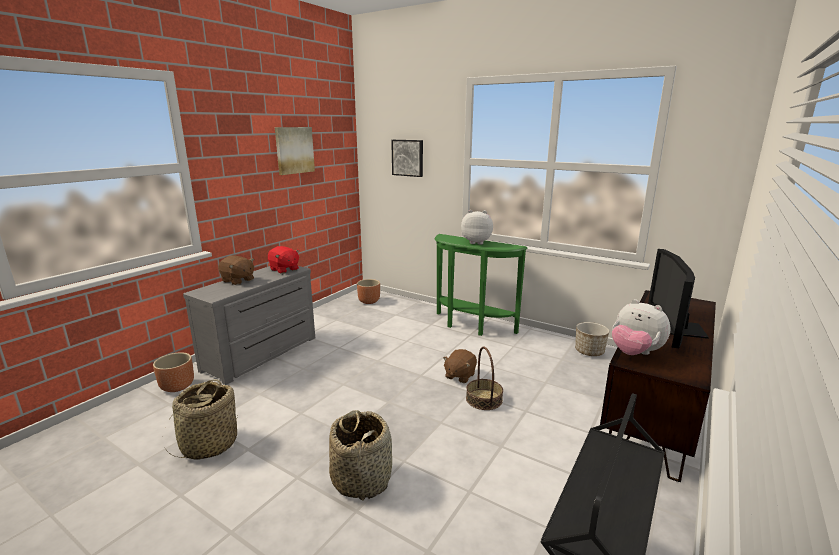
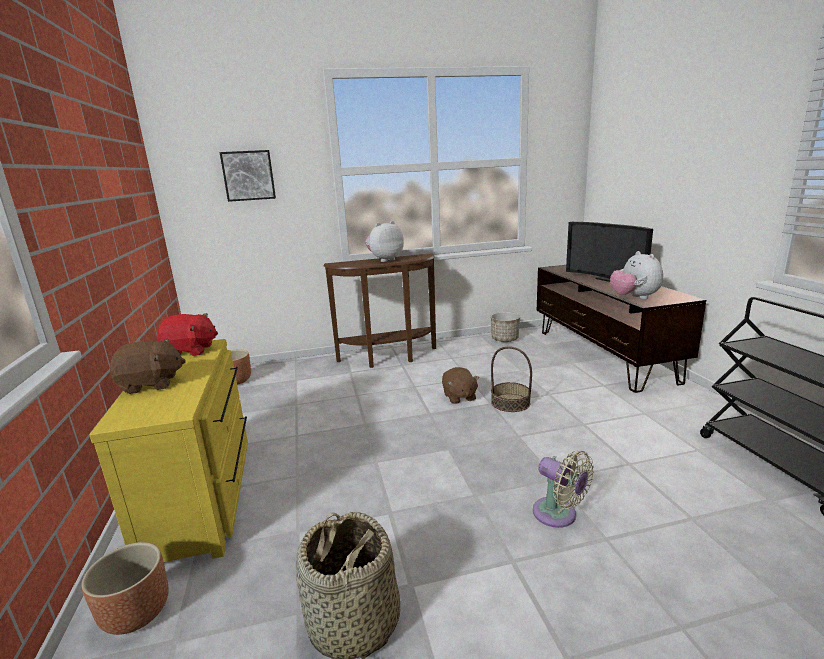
camera: 45 degrees left, 0 degrees up
grey dresser [183,266,315,385] -> yellow dresser [89,339,248,562]
picture [275,127,315,175] -> none
basket [329,410,392,501] -> beige fan [533,450,594,528]
green console table [435,234,528,336] -> brown console table [323,253,436,368]
plush toy [612,299,671,355] -> plush toy turned 75 degrees clockwise [610,251,663,299]

